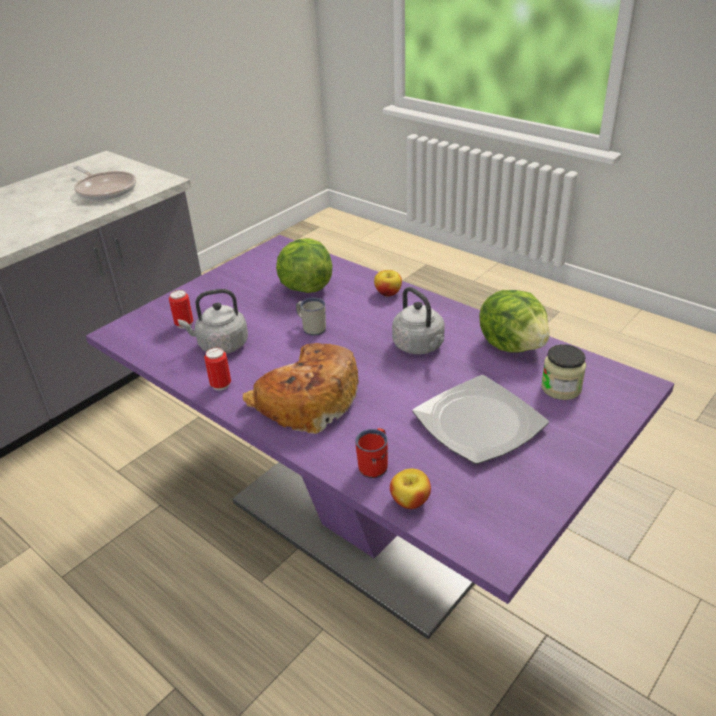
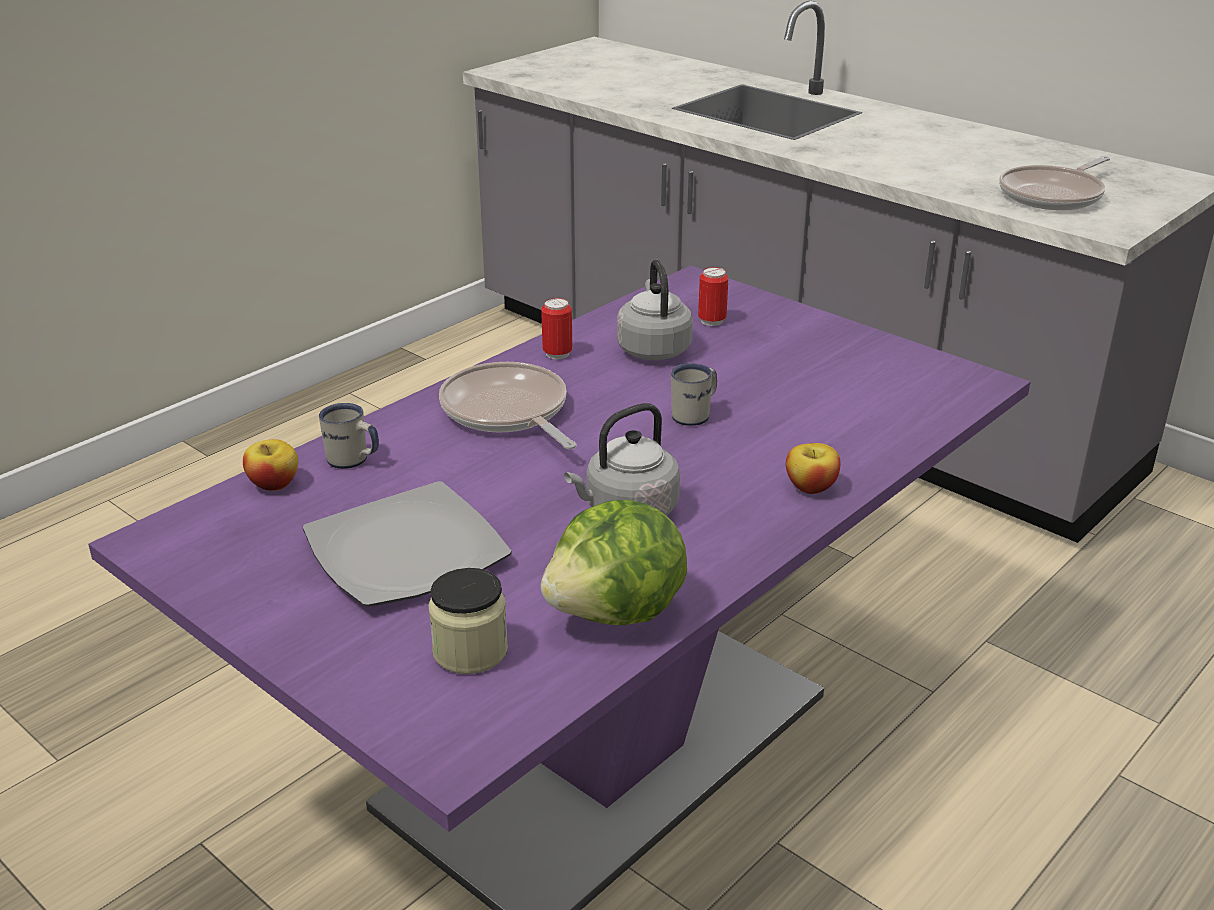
camera: 90 degrees right, 5 degrees down
bread [243,343,359,434] -> frying pan [439,362,577,449]
lettuce [276,238,332,293] -> none
red mug [355,428,388,478] -> white mug [319,403,379,469]

